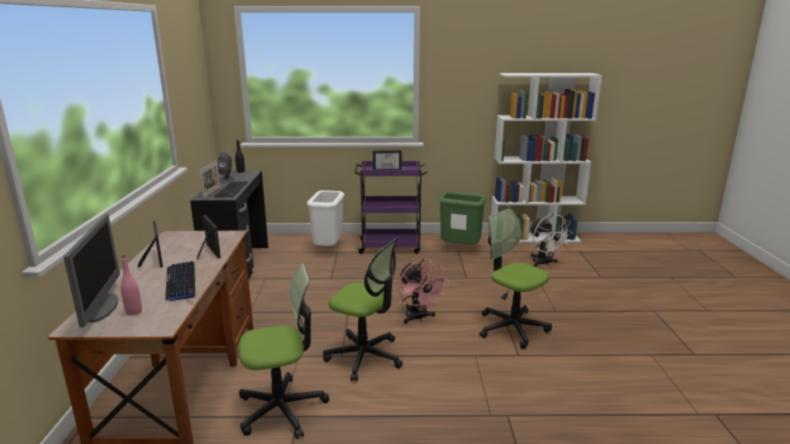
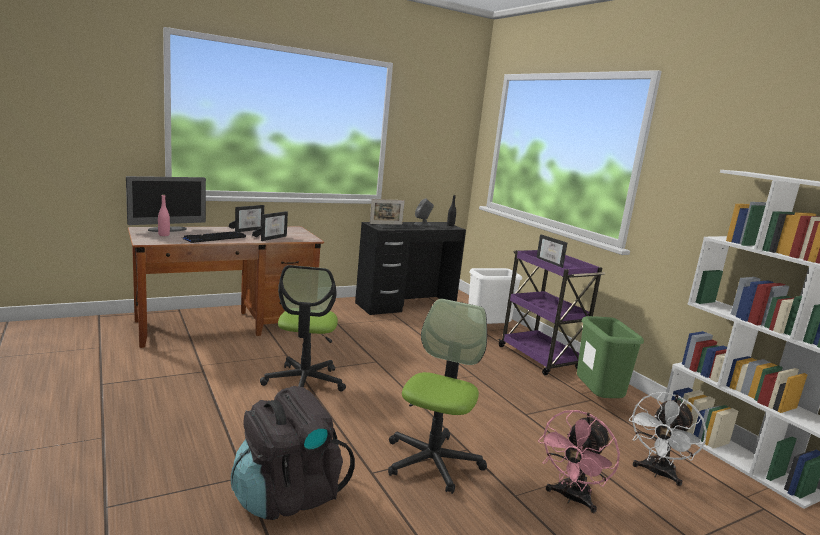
camera: 60 degrees right, 5 degrees down
office chair [239,263,329,439] -> none
pink fan [399,259,449,324] -> pink fan moved to [538,410,620,513]
none -> black backpack [231,386,355,520]

